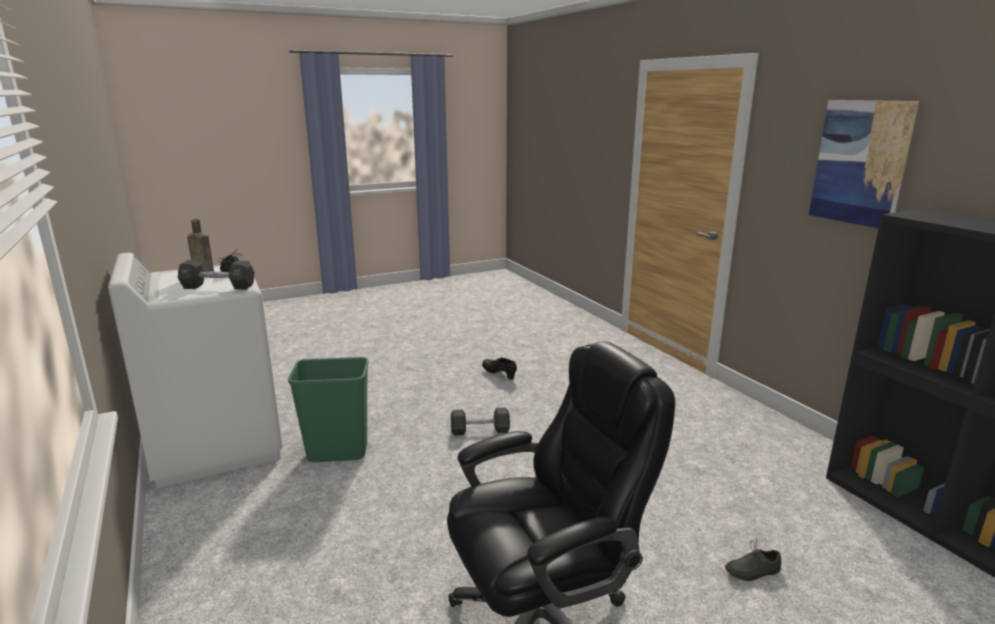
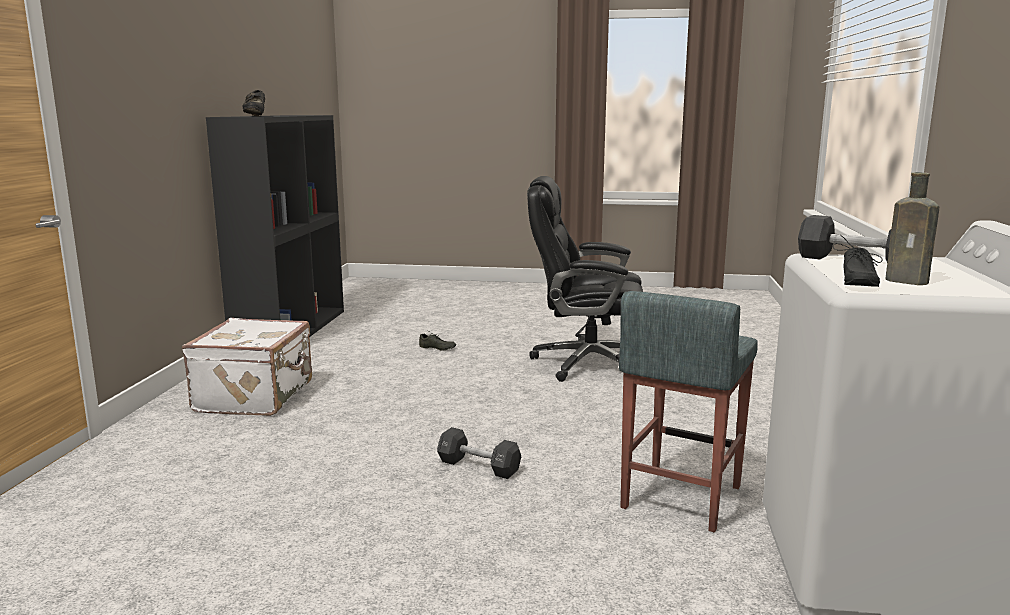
camera: 145 degrees left, 5 degrees down
green trash can [288,357,369,462] -> grey stool [619,291,758,532]
black shoe [482,358,517,379] -> black shoe moved to [242,90,265,116]
picture [809,100,919,228] -> none
none -> white suitcase [182,318,312,416]

